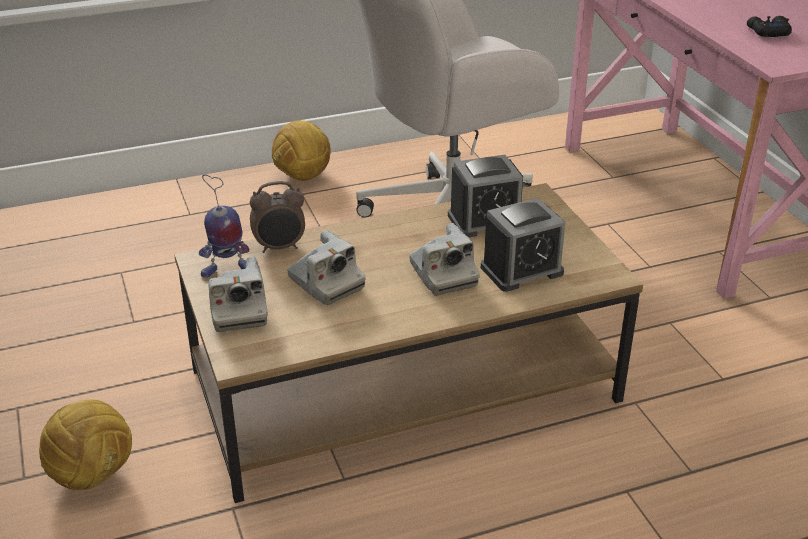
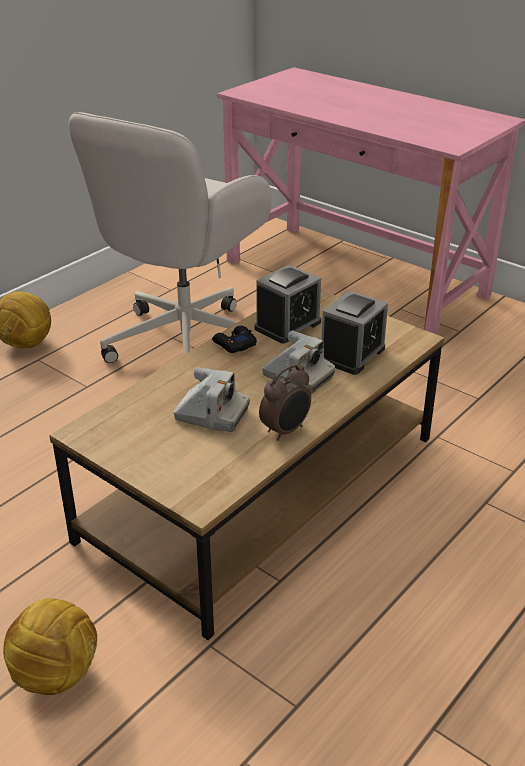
camera: 30 degrees left, 0 degrees up
toy robot [199,175,249,278] -> none
camera [209,257,268,332] -> none
alarm clock [250,181,305,253] -> alarm clock moved to [259,364,311,441]
black game controller [747,16,792,37] -> black game controller moved to [212,326,257,353]

